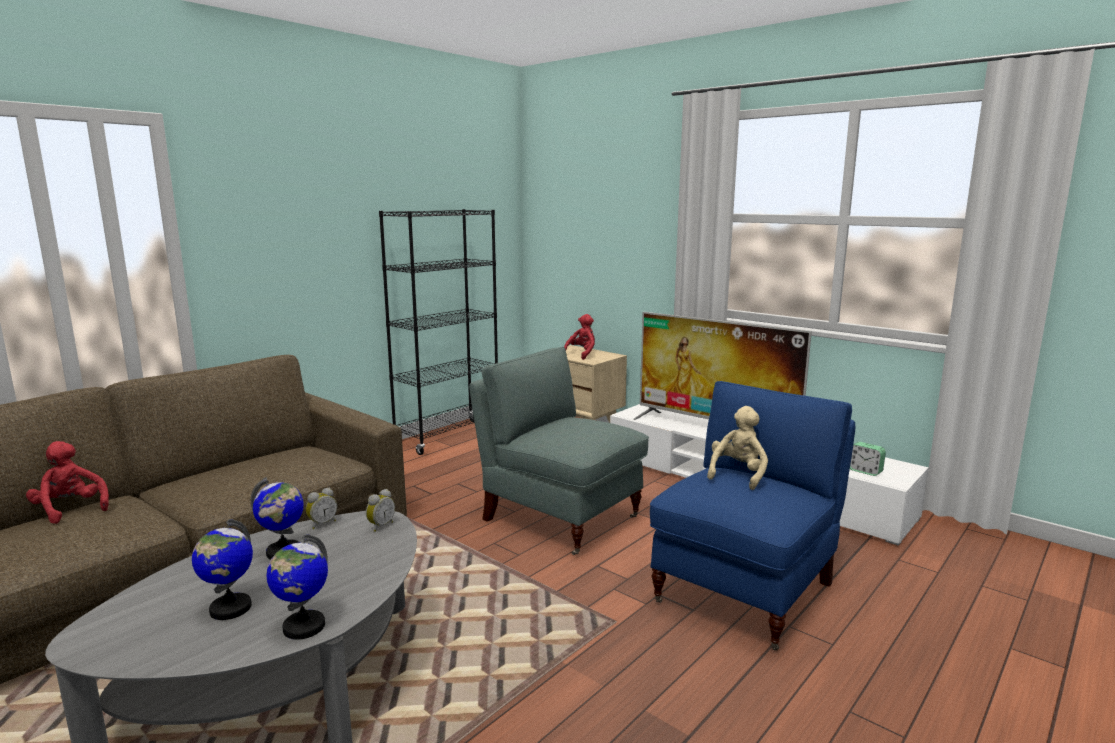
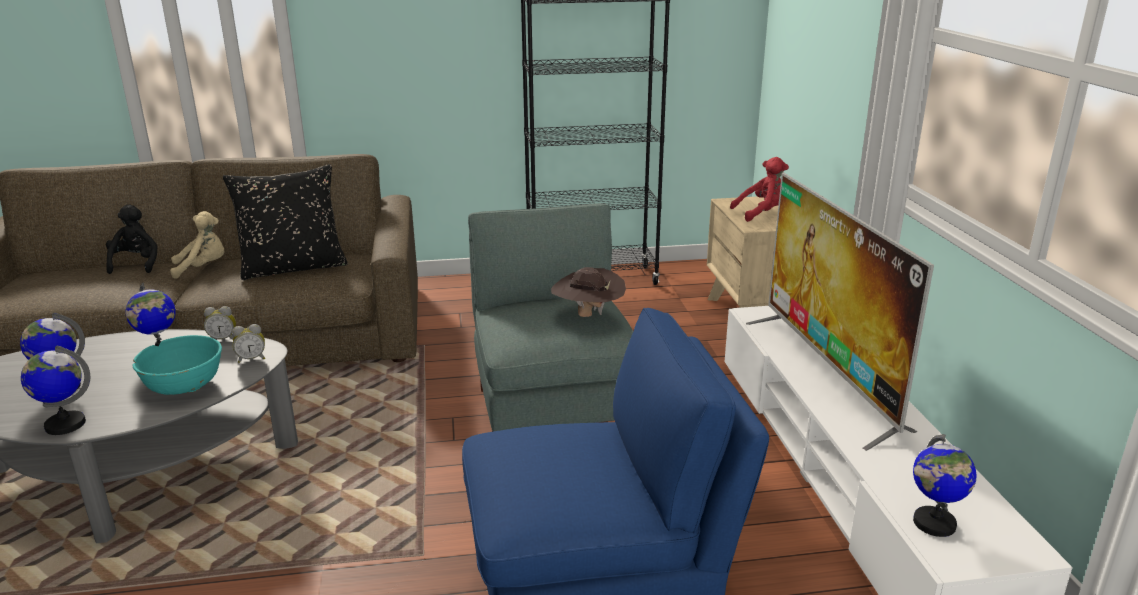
camera: 40 degrees right, 10 degrees up
red plush toy [26,441,109,524] -> black plush toy [106,204,157,274]
beige plush toy [707,406,768,490] -> beige plush toy moved to [170,211,224,279]
alarm clock [850,442,886,476] -> globe [913,434,977,537]
none -> turquoise bowl [133,335,222,395]
none -> black pillow [223,164,348,280]
none -> brown hat [551,267,626,317]

